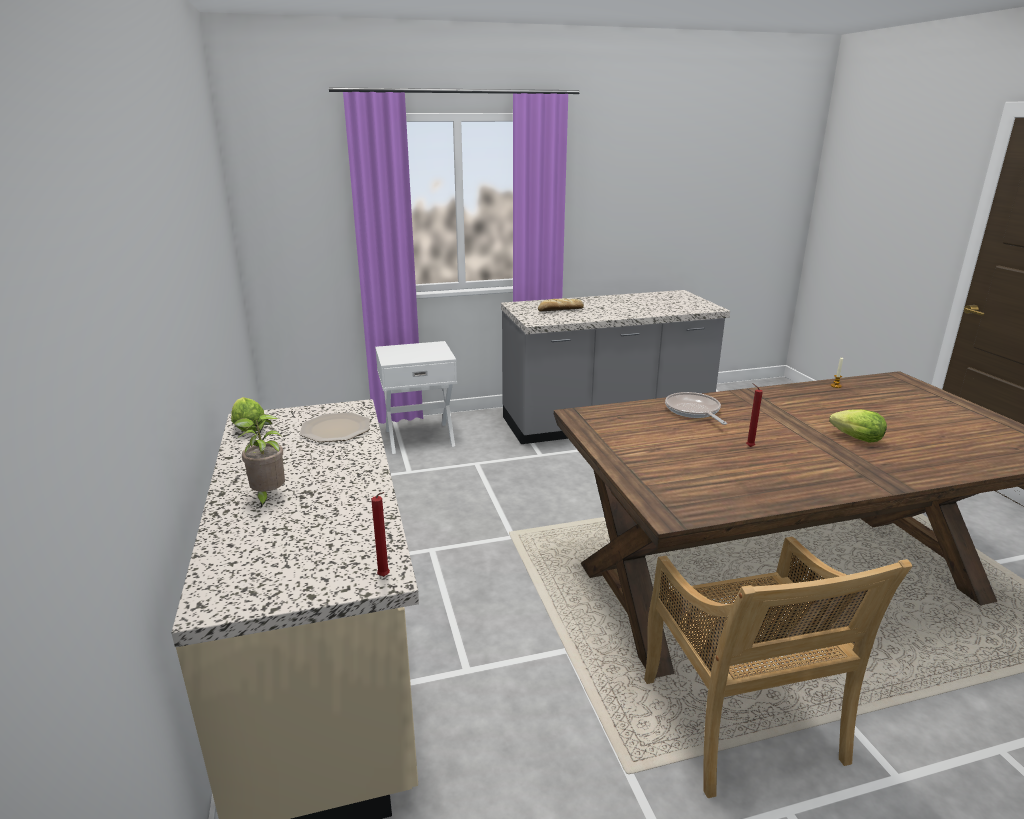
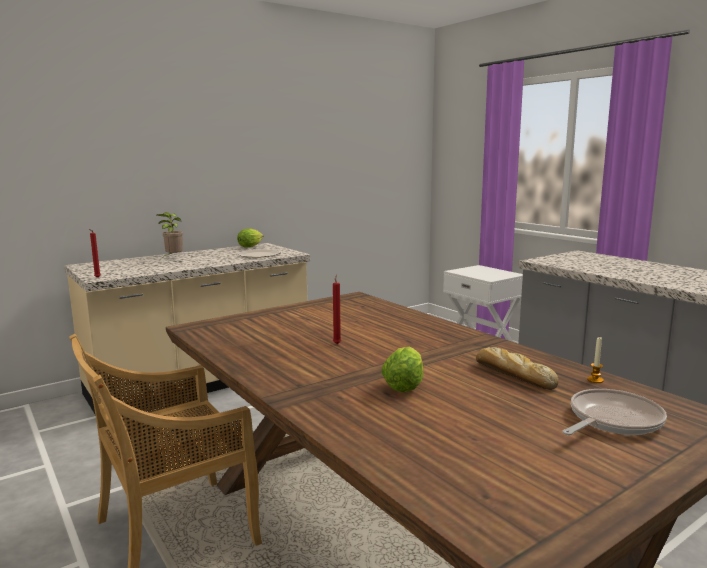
camera: 70 degrees right, 10 degrees down
bread [538,299,584,311] -> bread moved to [476,347,559,390]
frying pan [665,392,727,425] -> frying pan moved to [562,389,667,435]

